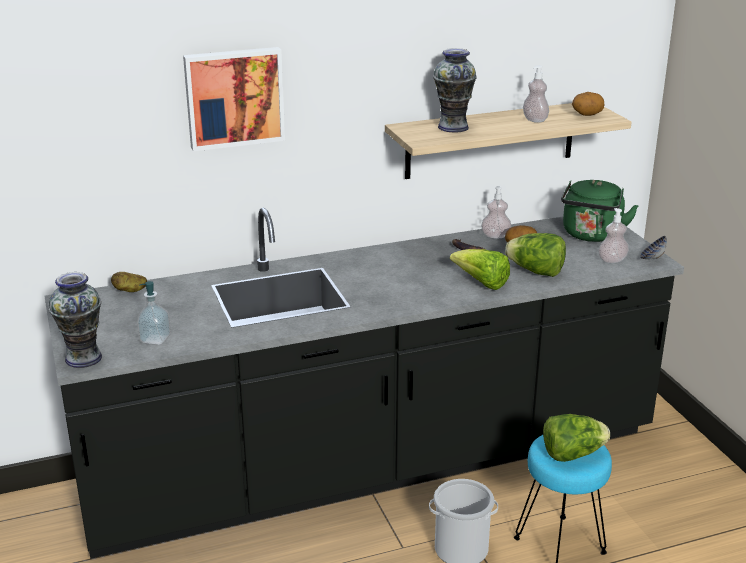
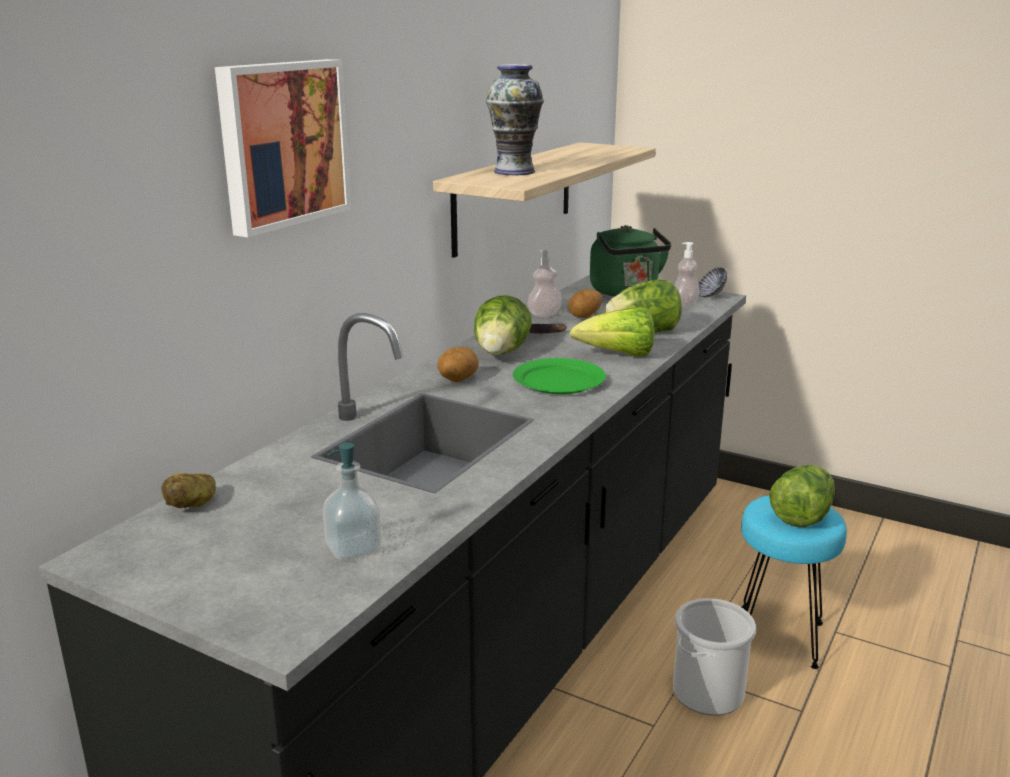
camera: 40 degrees left, 5 degrees down
vase [48,272,102,368] -> none
soap dispenser [523,65,549,123] -> none
potato [572,92,604,116] -> potato moved to [437,347,479,382]
none -> lettuce [474,295,532,355]
none -> green plate [513,358,606,394]

